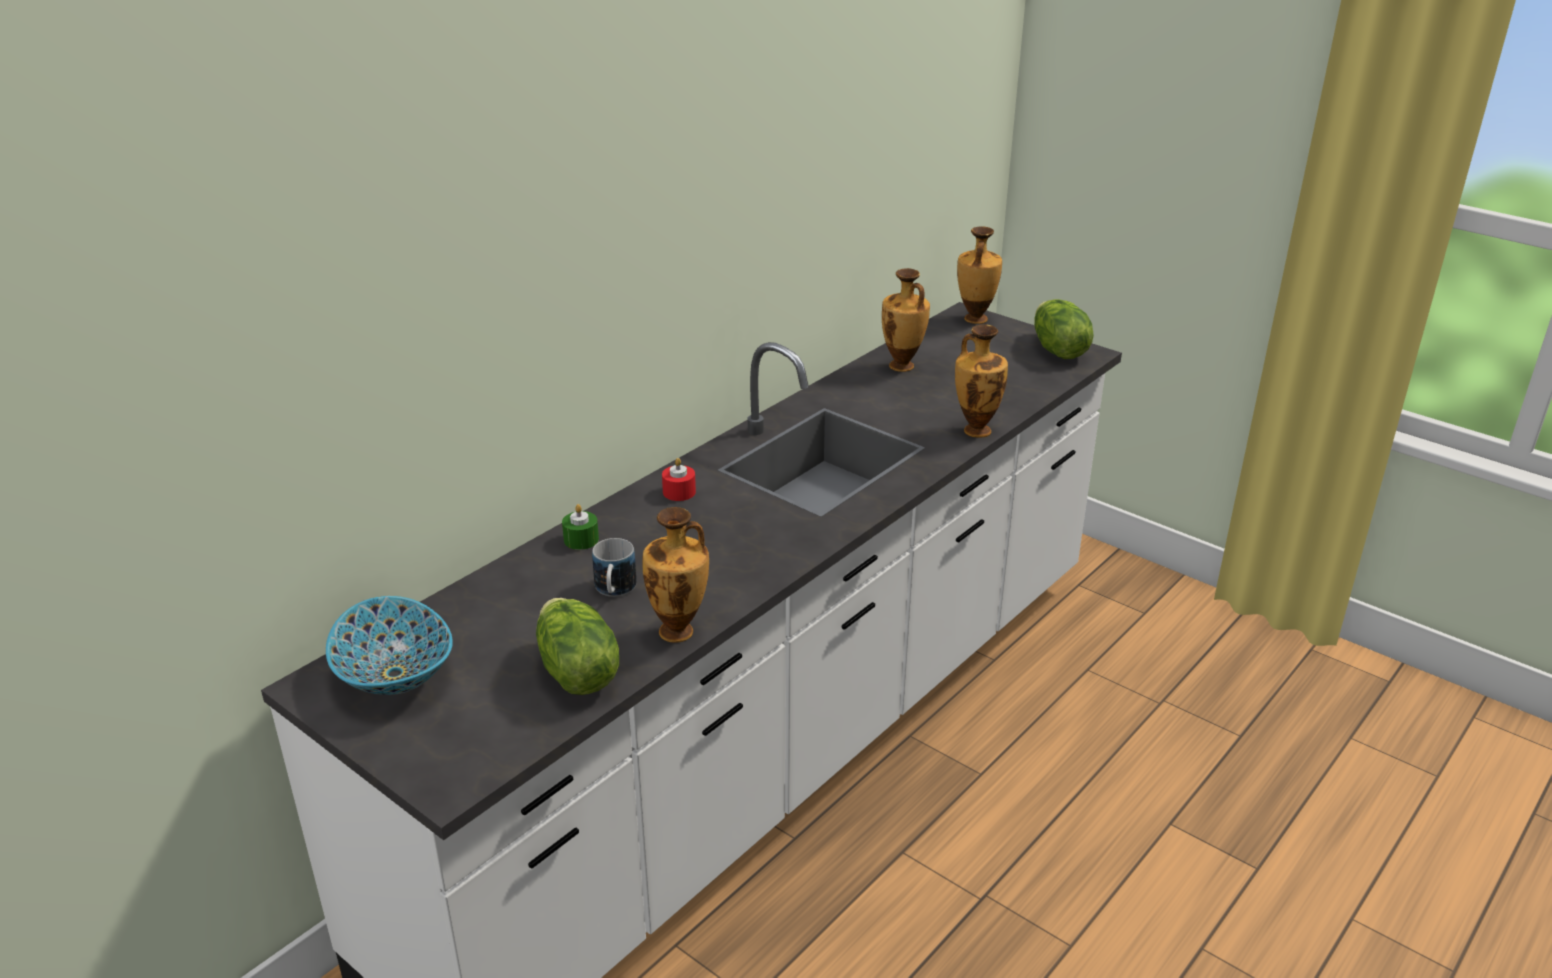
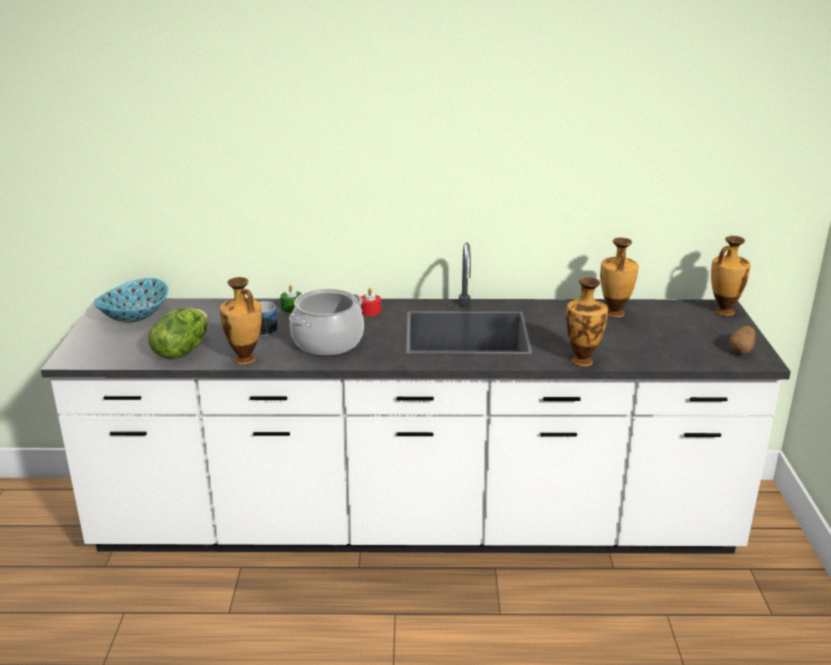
camera: 50 degrees right, 5 degrees down
lettuce [1034,299,1094,359] -> potato [729,326,756,354]
none -> cooking pot [289,289,364,355]

